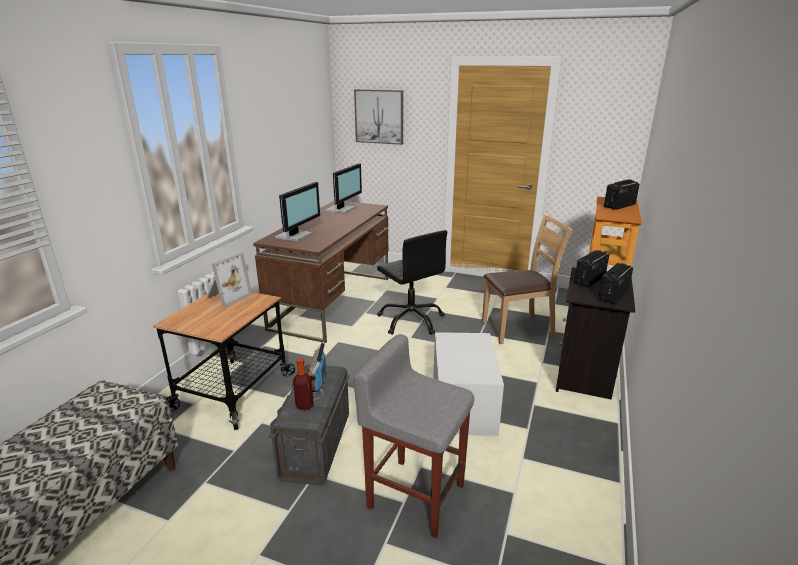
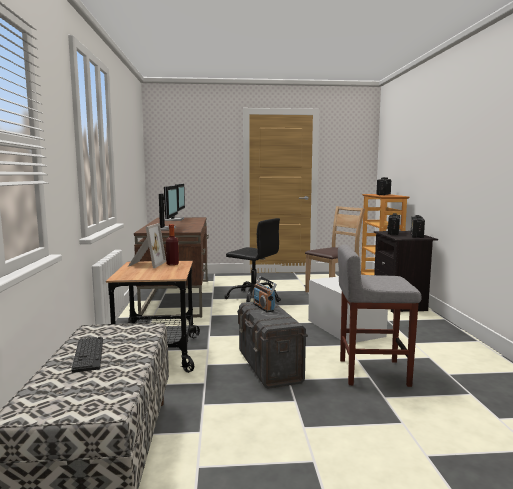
camera: 25 degrees left, 15 degrees down
bottle [293,358,314,411] -> bottle moved to [166,224,179,265]
picture [354,89,403,145] -> none
none -> keyboard [71,337,103,373]

